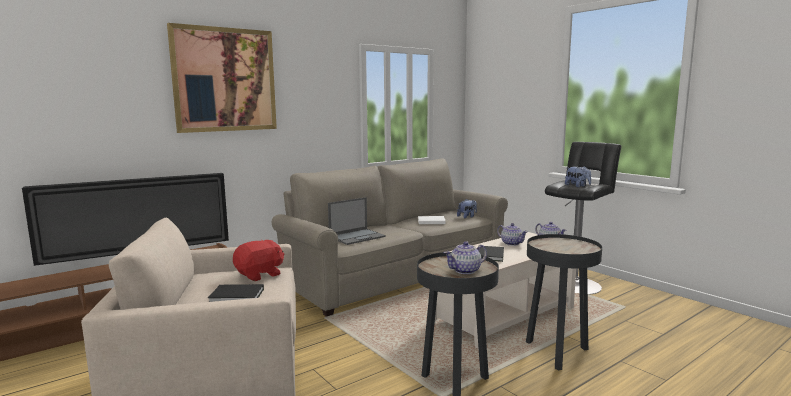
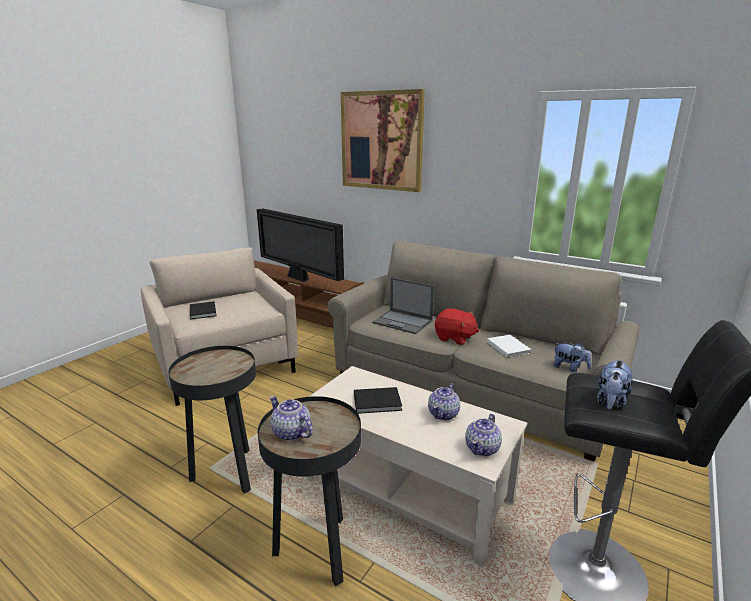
camera: 70 degrees right, 10 degrees up
red plush toy [233,240,284,281] -> red plush toy moved to [435,308,479,345]
teapot [444,241,487,274] -> teapot moved to [270,396,313,441]

